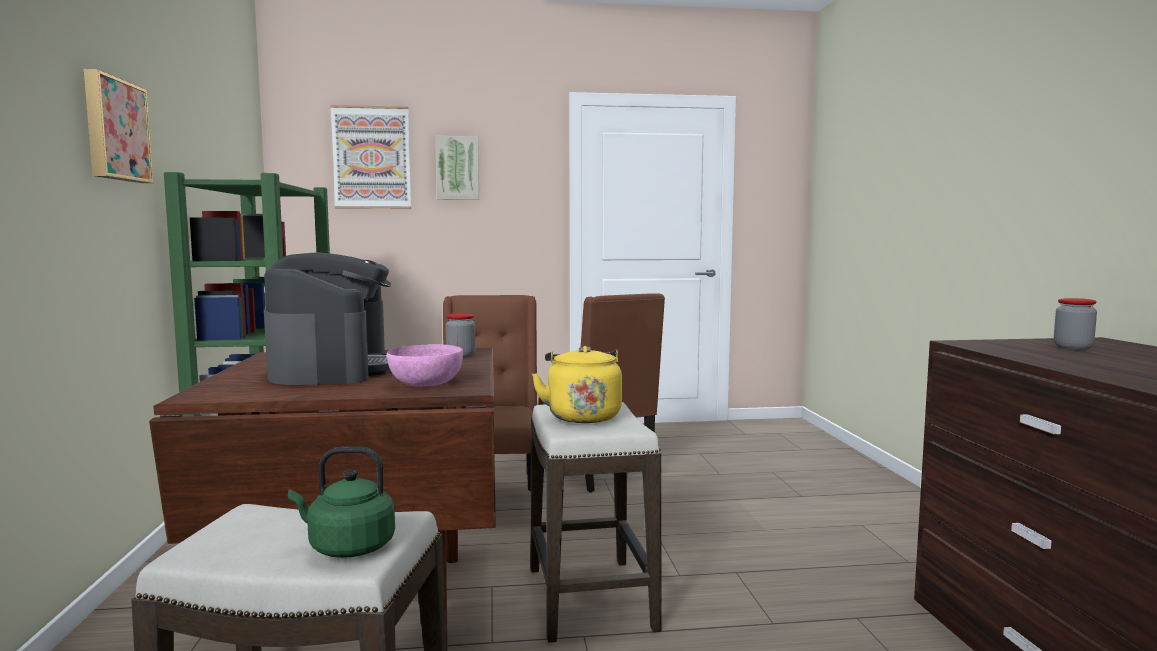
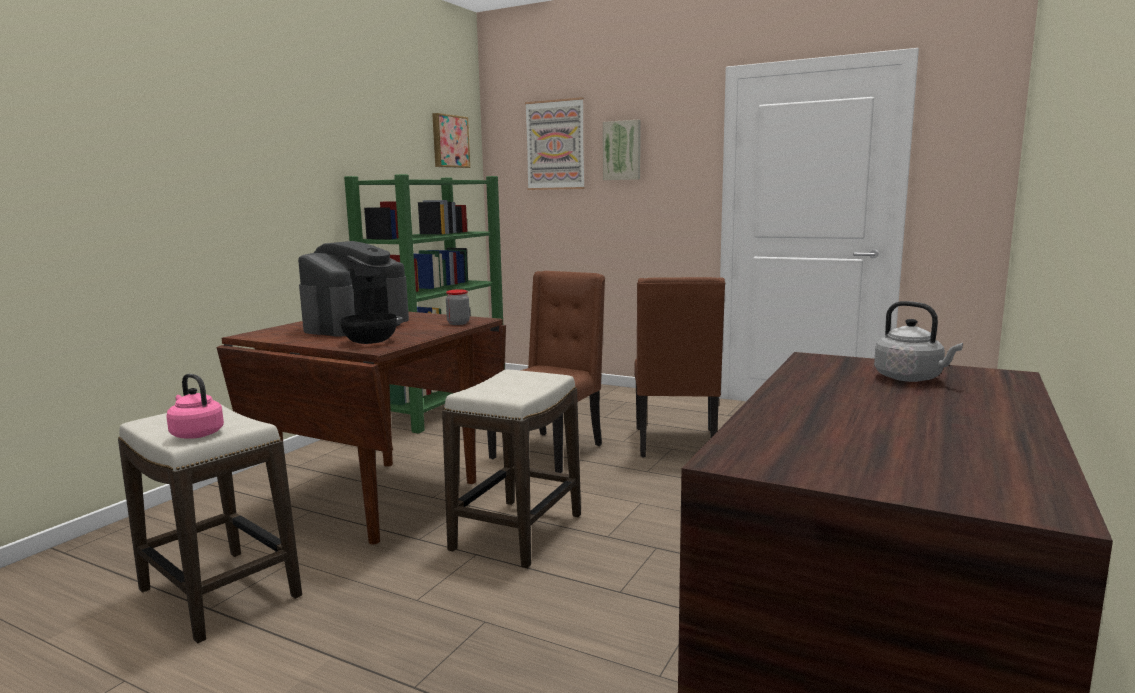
camera: 35 degrees right, 5 degrees up
picture [84,69,154,183] -> picture moved to [432,113,470,168]
green kettle [288,446,395,558] -> pink kettle [166,374,224,439]
pink bowl [387,344,463,386] -> black bowl [340,313,397,344]
yellow kettle [532,346,622,423] -> none
jar [1054,298,1097,350] -> grey kettle [874,301,963,382]

